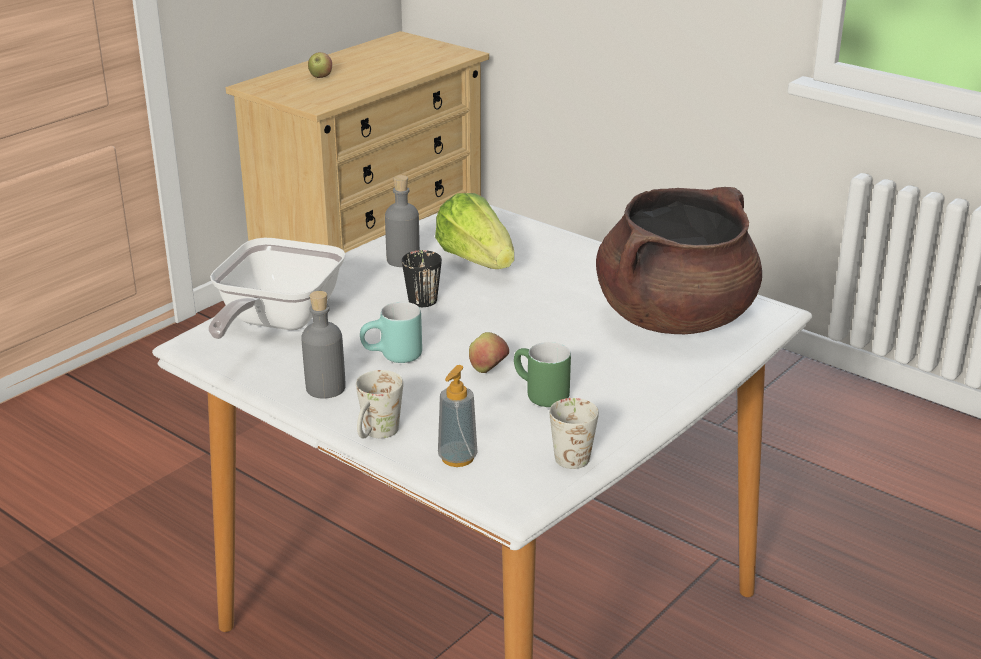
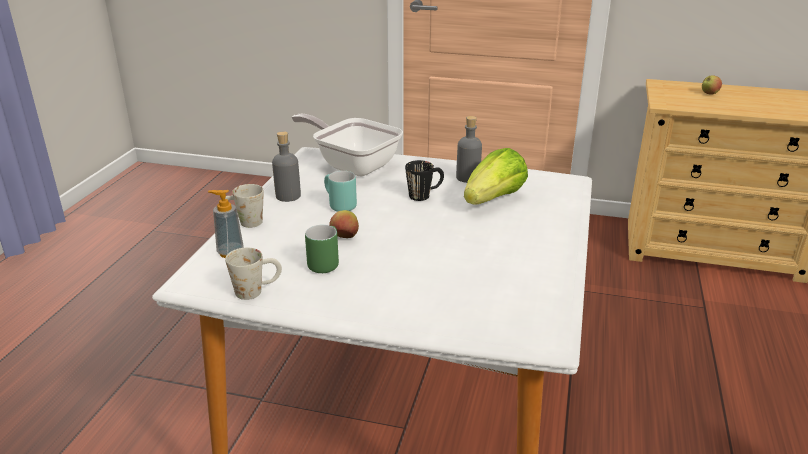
camera: 65 degrees right, 0 degrees up
frying pan [208,238,346,339] -> frying pan turned 45 degrees clockwise [292,114,403,176]
brown cooking pot [596,187,762,334] -> none

